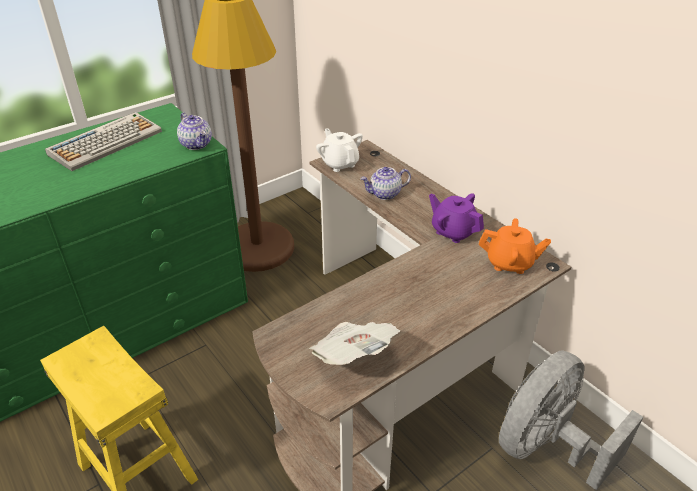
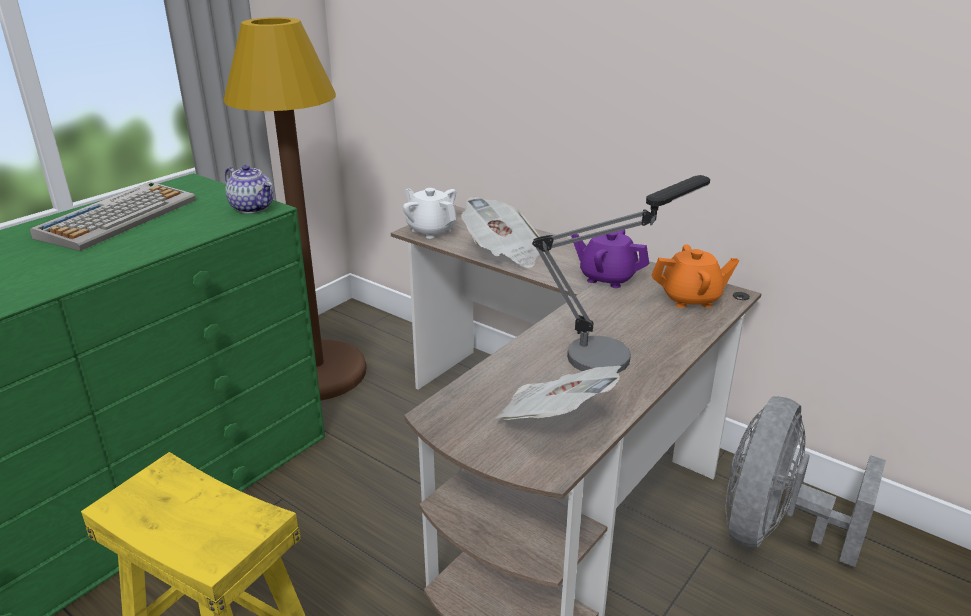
camera: 15 degrees left, 10 degrees down
teapot [360,167,411,200] -> newspaper [461,197,539,268]
none -> table lamp [532,175,710,373]

